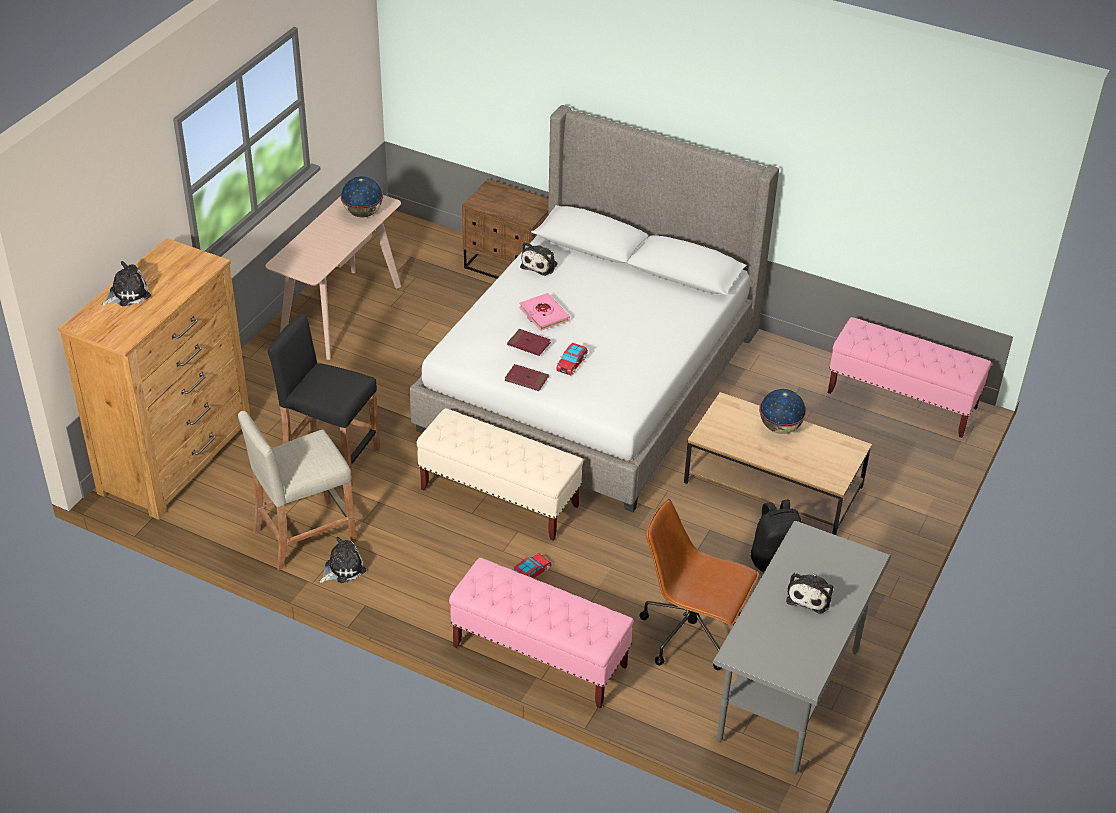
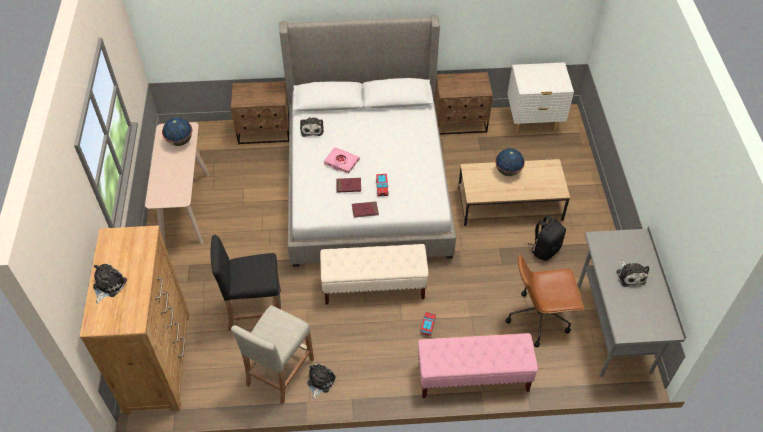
camera: 30 degrees left, 10 degrees up
pink bench [828,317,991,438] -> white nightstand [507,62,574,133]
none -> brown nightstand [435,72,493,135]

